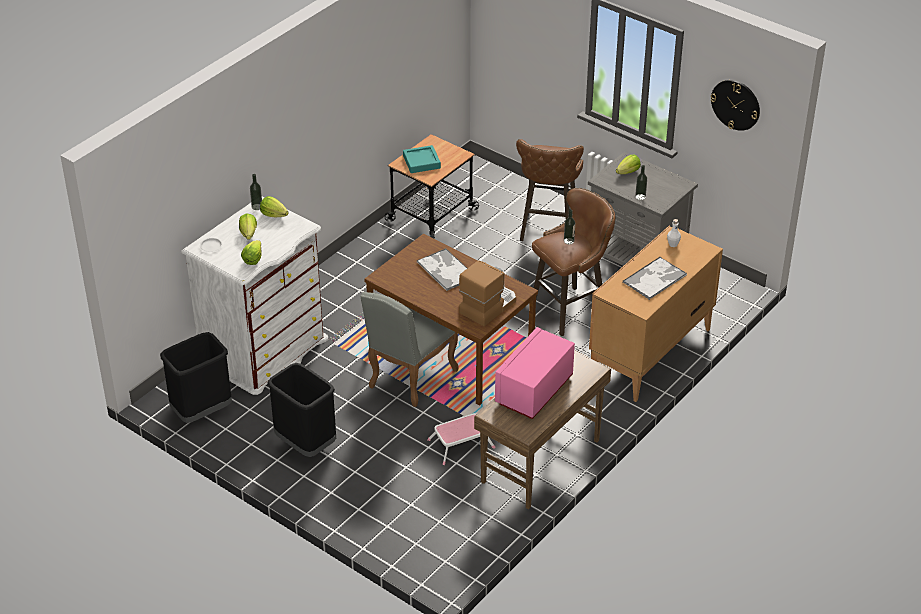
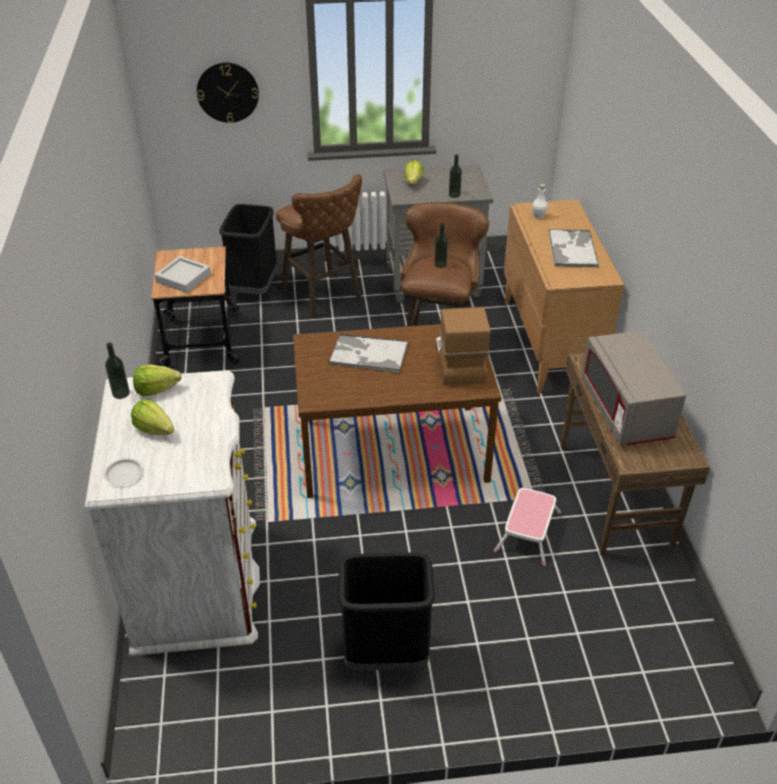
camera: 45 degrees left, 0 degrees up
black trash can [160,332,232,423] -> black trash can moved to [219,204,277,294]
lettuce [241,240,262,265] -> none
grey chair [361,292,459,407] -> none
turquoise tray [403,145,441,173] -> grey tray [155,256,211,293]
pink microwave [495,327,575,419] -> grey microwave [581,331,686,445]
wall clock [710,80,760,131] -> wall clock moved to [197,63,259,123]

